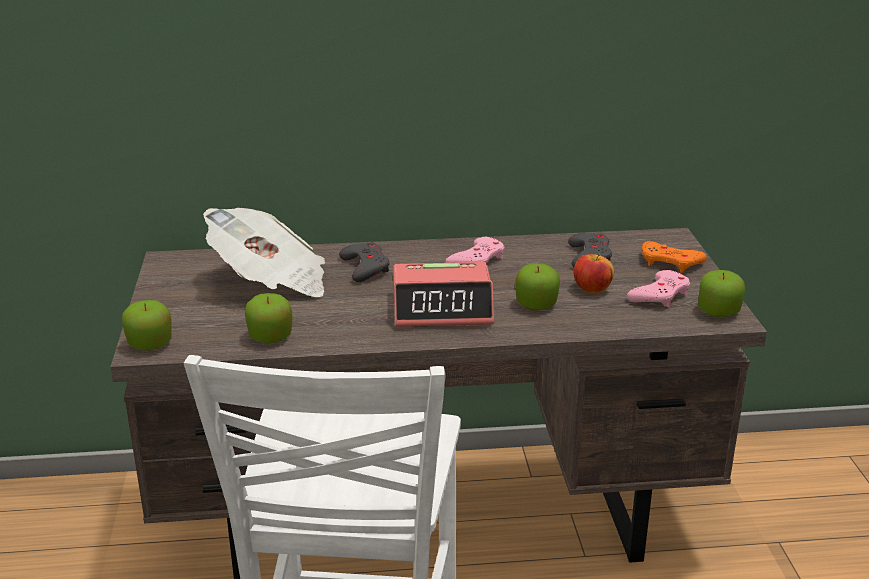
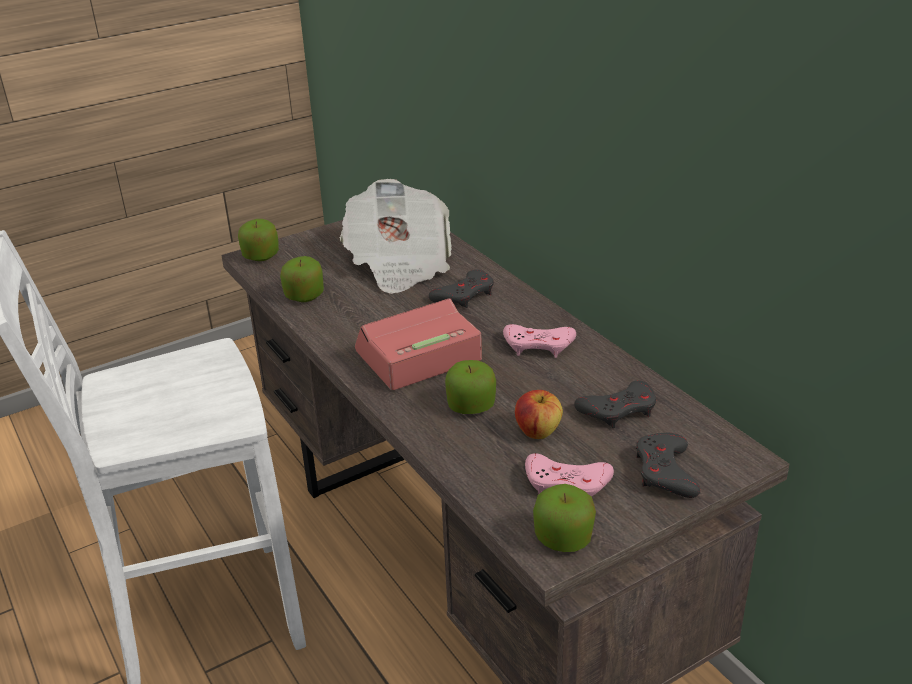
camera: 65 degrees right, 5 degrees up
alarm clock [393,262,494,327] -> alarm clock turned 90 degrees clockwise [355,298,482,390]
orange game controller [642,241,707,273] -> grey game controller [636,433,700,498]

